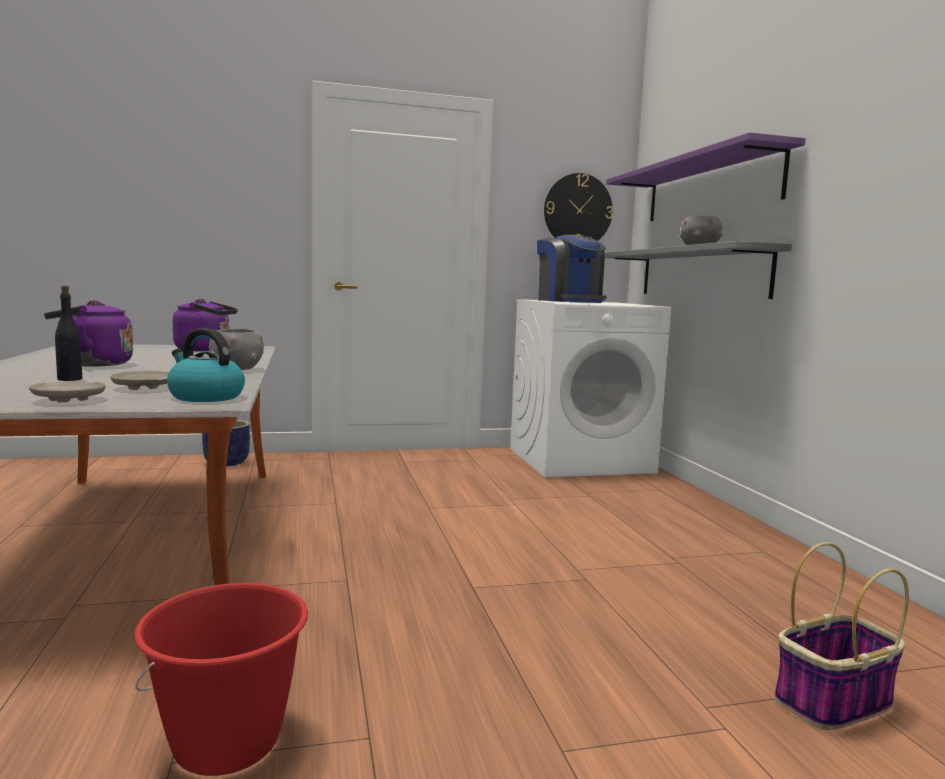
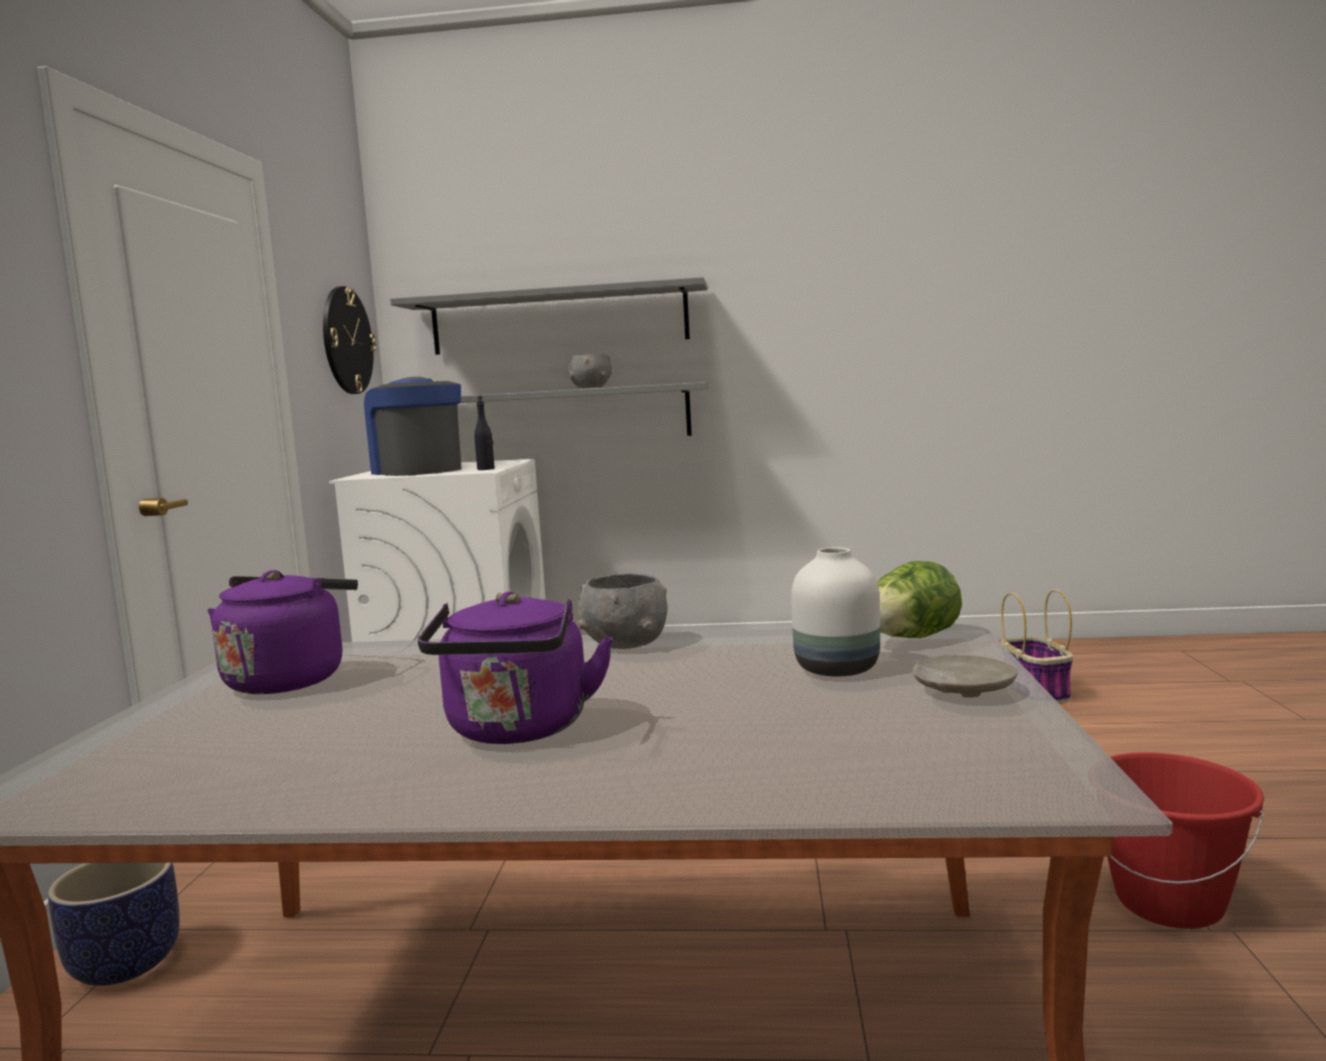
camera: 70 degrees left, 0 degrees up
black bottle [55,286,82,381] -> black bottle moved to [474,395,495,470]
beige plate [110,371,169,390] -> white vase [791,547,880,676]
kettle [167,328,245,402] -> lettuce [877,561,962,638]
coffee machine [537,235,607,303] -> coffee machine turned 120 degrees counterclockwise [364,377,461,476]
purple shelf [606,132,806,221] -> grey shelf [390,277,707,355]

